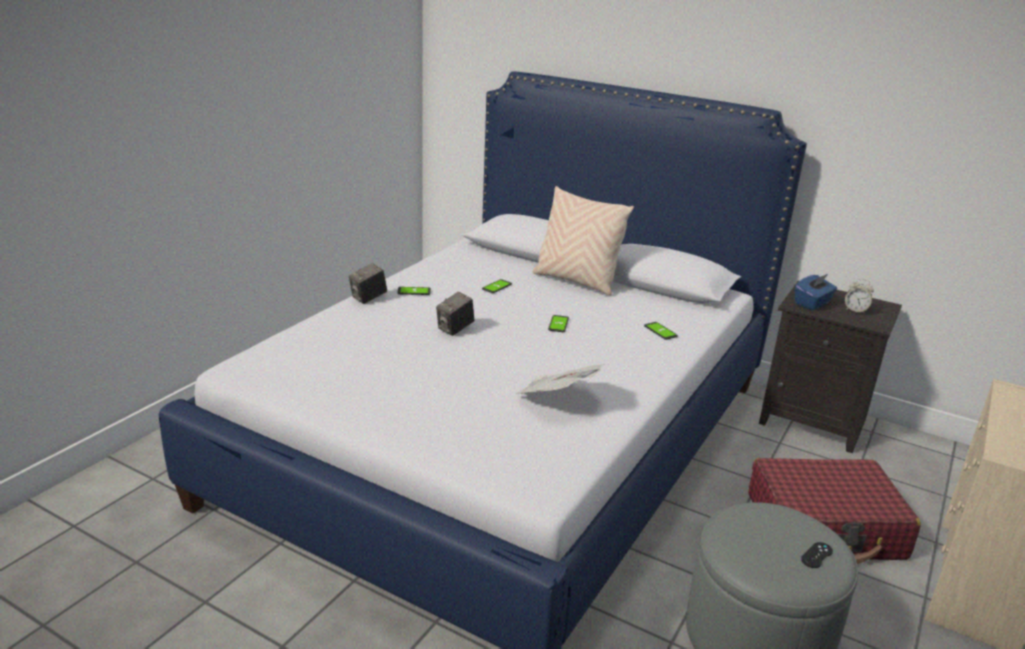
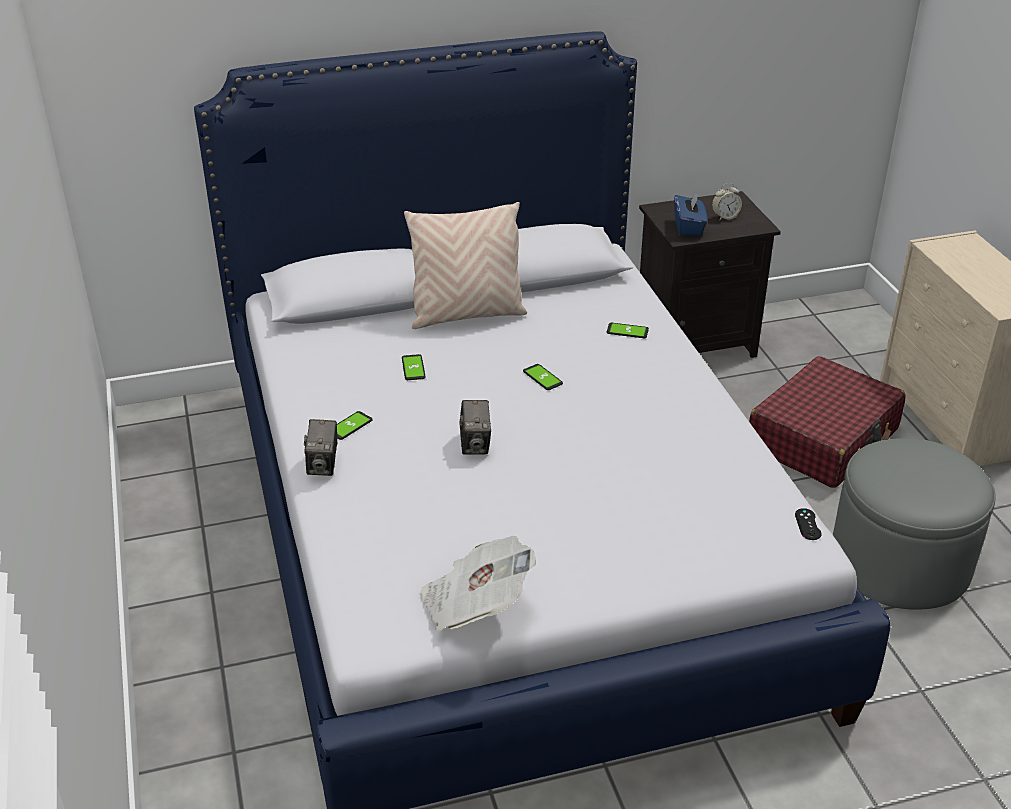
camera: 45 degrees left, 10 degrees up
newspaper [516,364,604,394] -> newspaper moved to [420,536,536,632]
black game controller [801,542,833,568] -> black game controller moved to [795,508,822,540]

